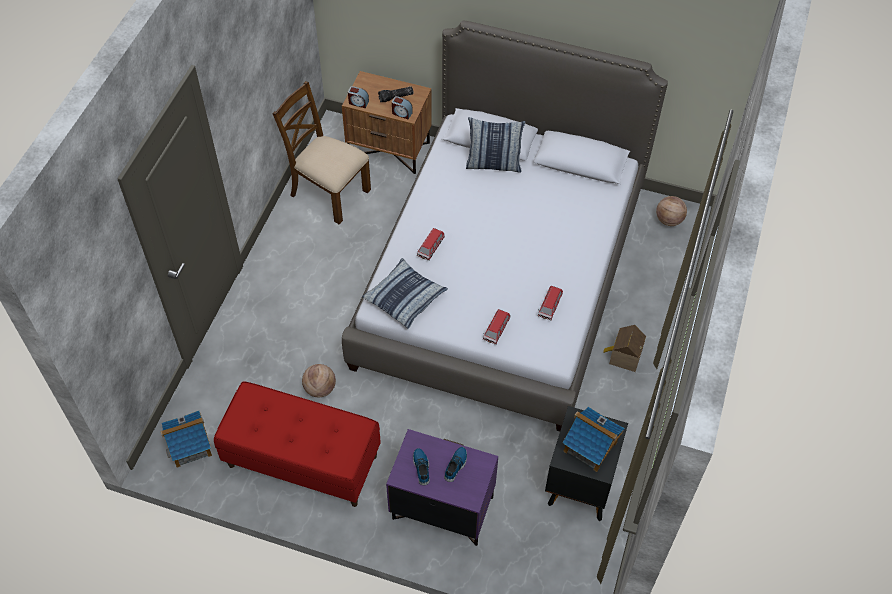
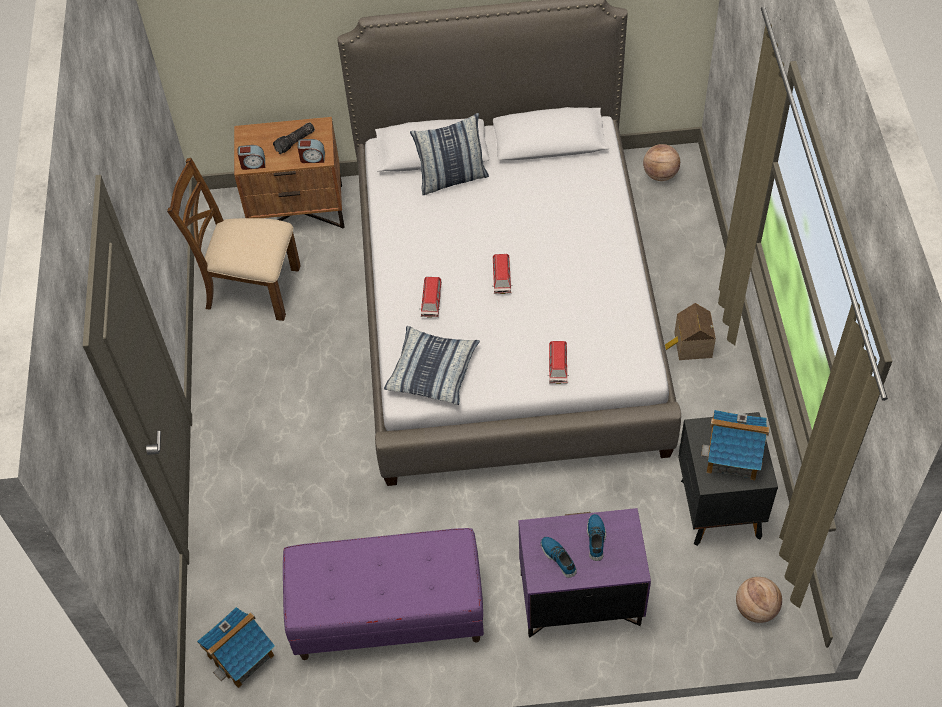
camera: 20 degrees left, 0 degrees up
red bench [214,381,381,507] -> purple bench [283,528,484,660]
basketball [302,364,336,397] -> basketball moved to [736,577,782,623]
toy car [538,286,563,320] -> toy car moved to [493,254,512,294]

